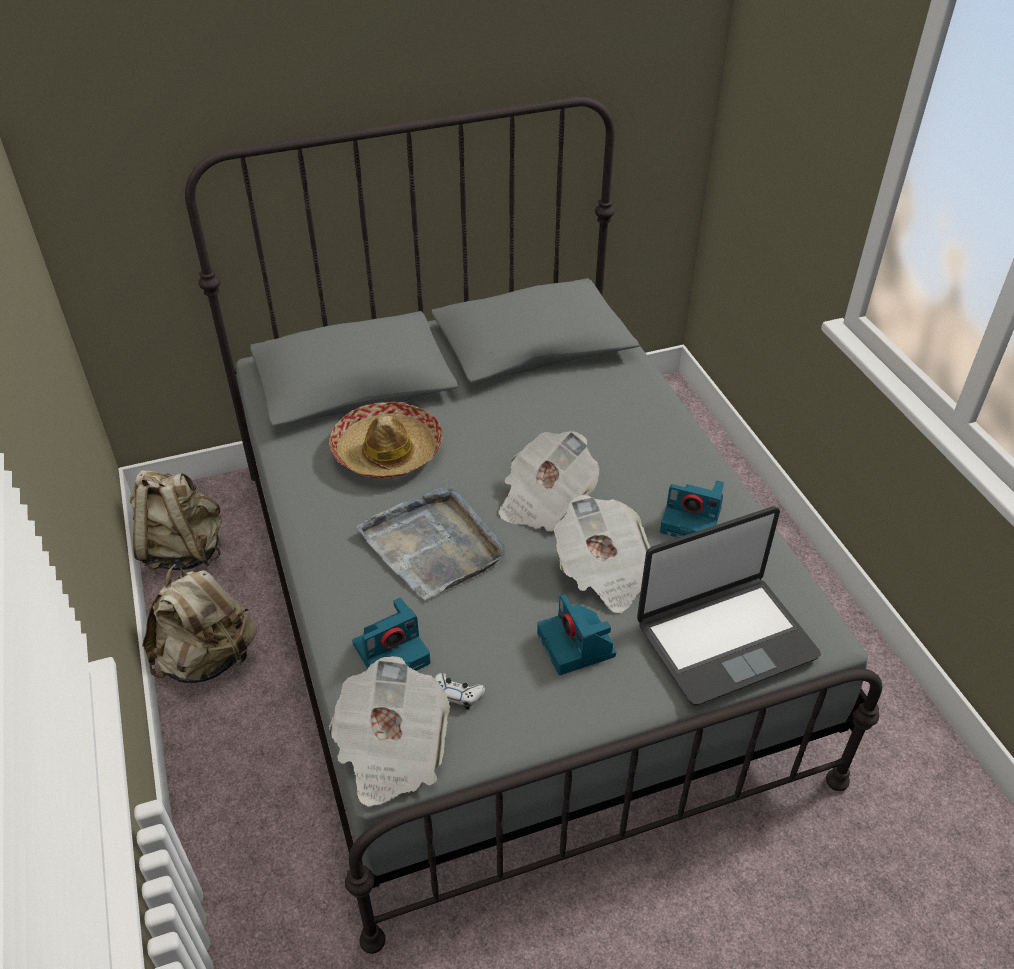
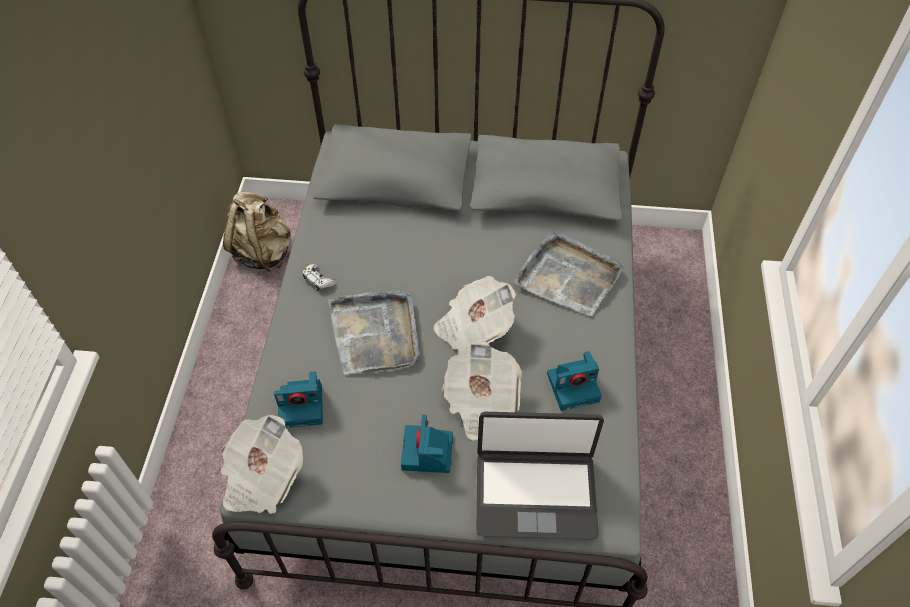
camera: 25 degrees right, 10 degrees up
beige backpack [142,564,257,683] -> none
hat [329,402,443,479] -> none
white game controller [434,673,485,710] -> white game controller moved to [303,264,336,291]
camera [660,481,724,538] -> camera turned 60 degrees counterclockwise [547,351,602,411]
none -> grey tray [514,232,623,316]

